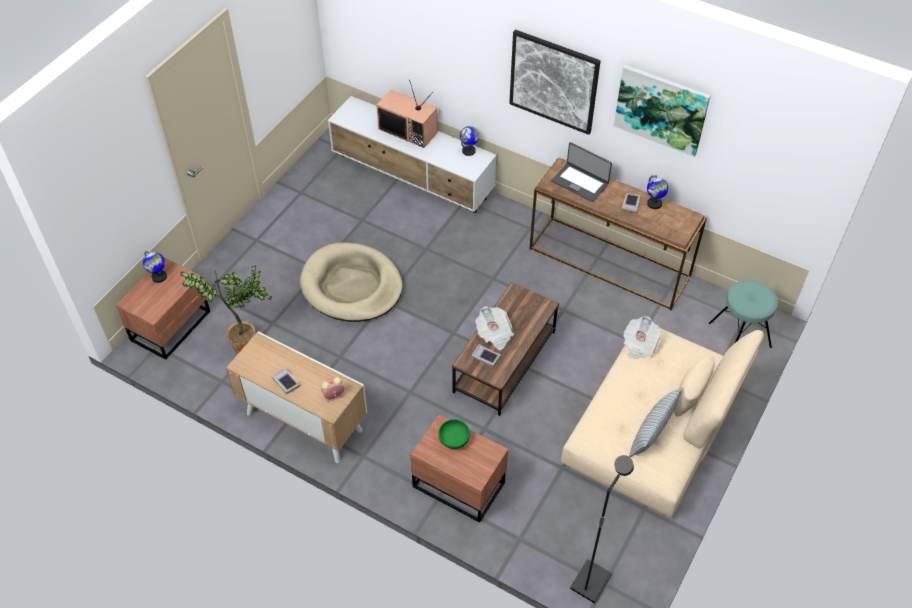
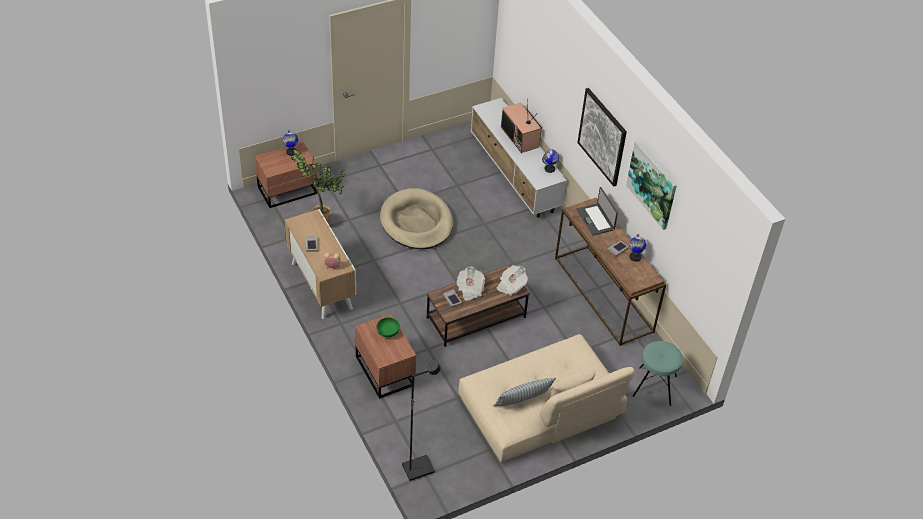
camera: 30 degrees right, 5 degrees down
newspaper [623,316,662,359] -> newspaper moved to [497,265,528,296]

